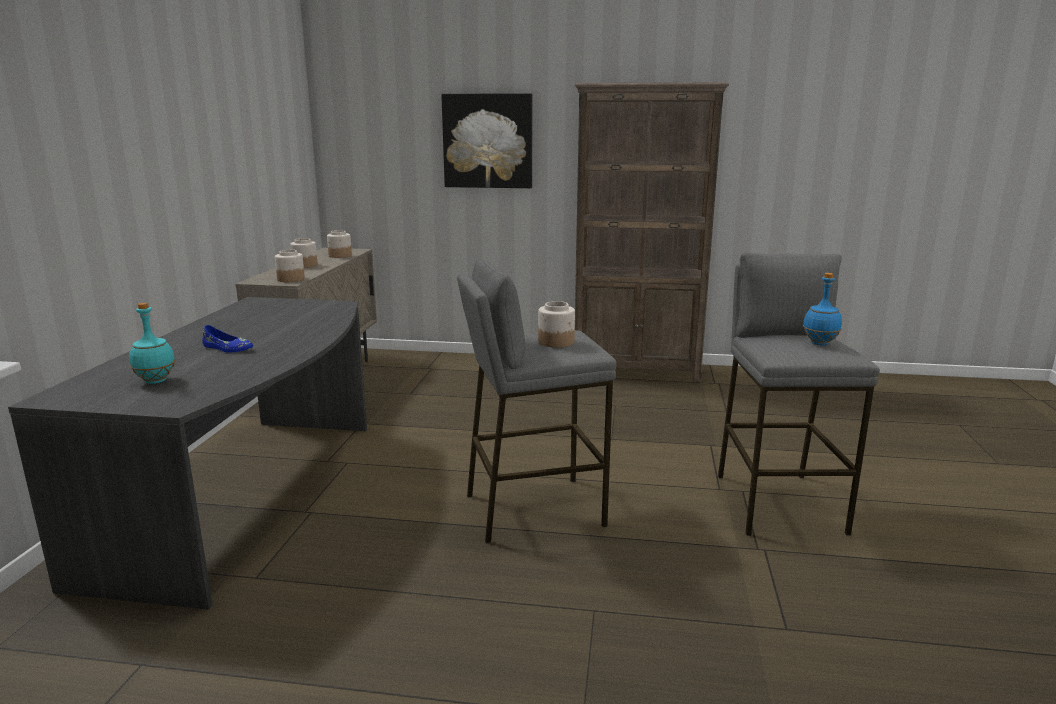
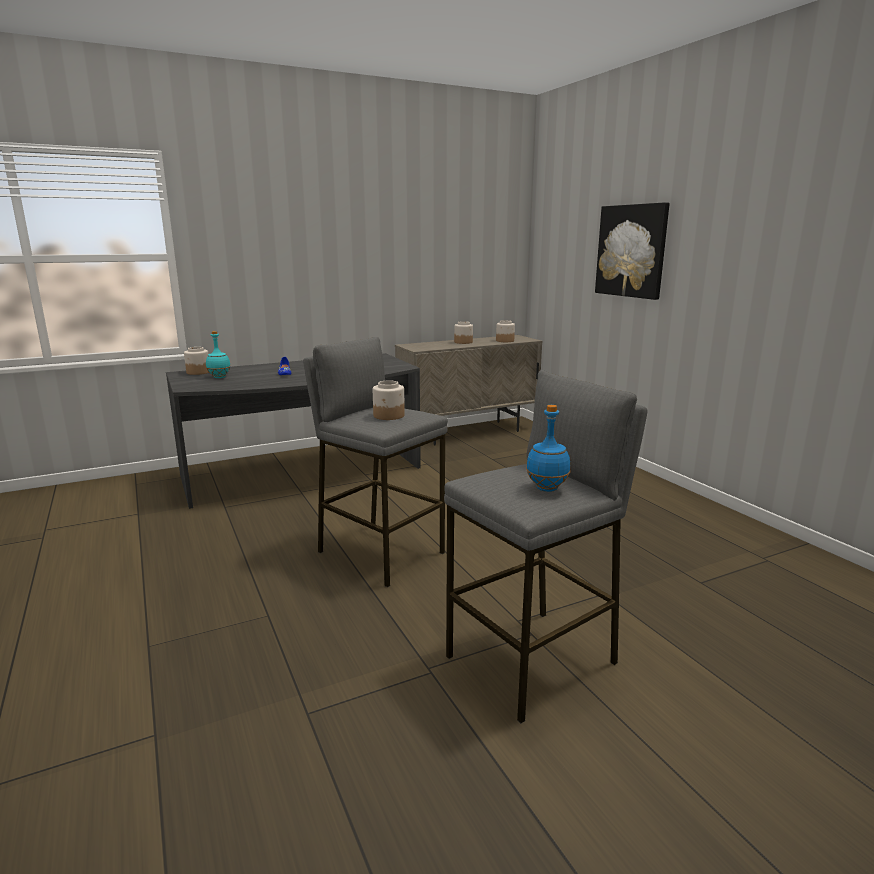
camera: 55 degrees right, 0 degrees up
jar [275,250,305,282] -> jar moved to [184,347,209,375]
brown bookcase [575,82,729,383] -> none

